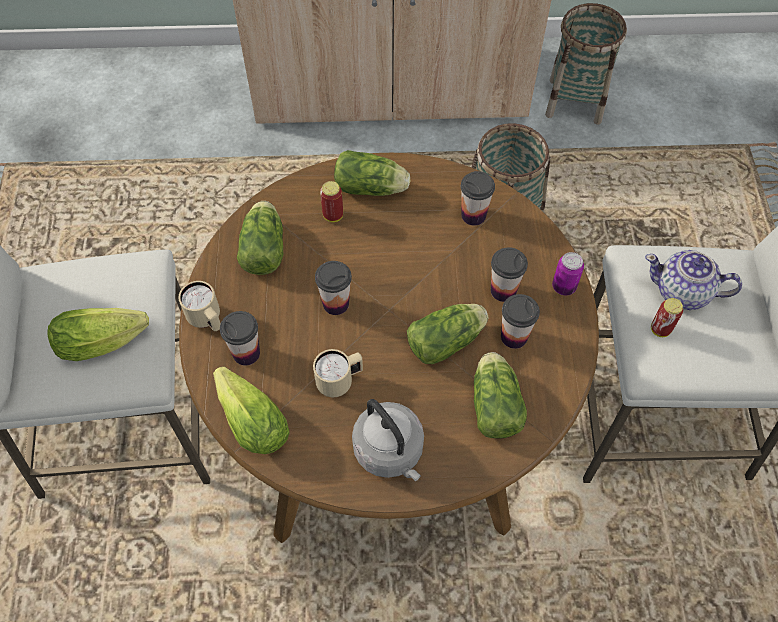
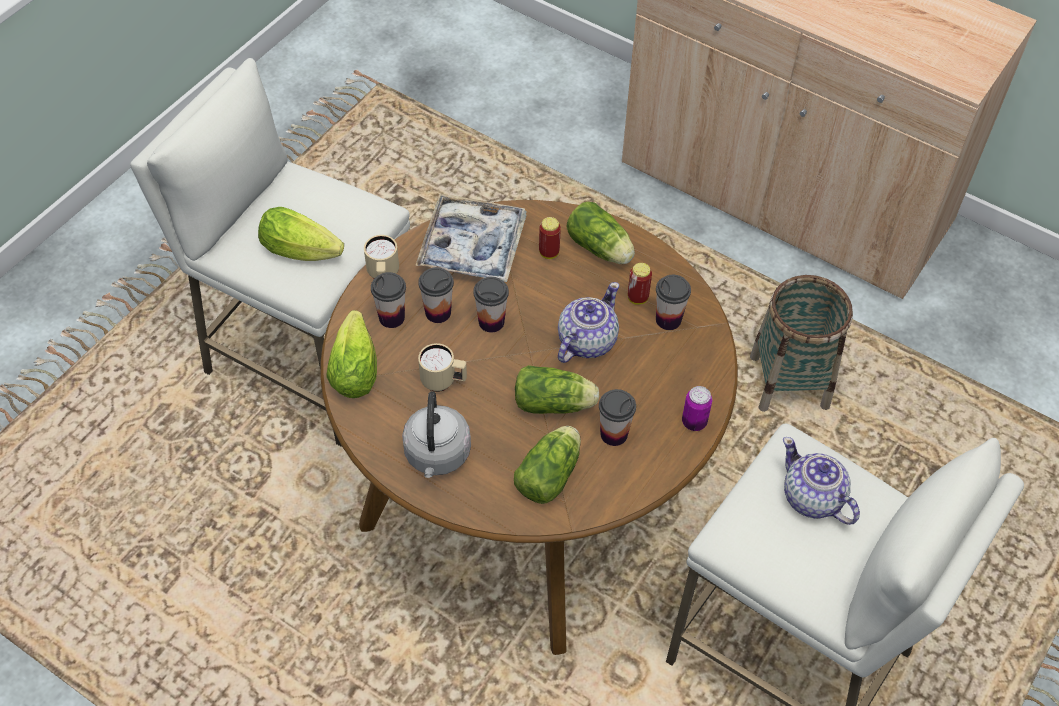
camera: 35 degrees right, 5 degrees down
lettuce [237,201,283,275] -> tray [415,193,527,282]
cup [491,247,528,302] -> cup moved to [418,267,454,323]
basket [545,3,627,125] -> none
can [651,298,683,337] -> can moved to [628,263,652,305]
none -> teapot [558,282,619,363]

